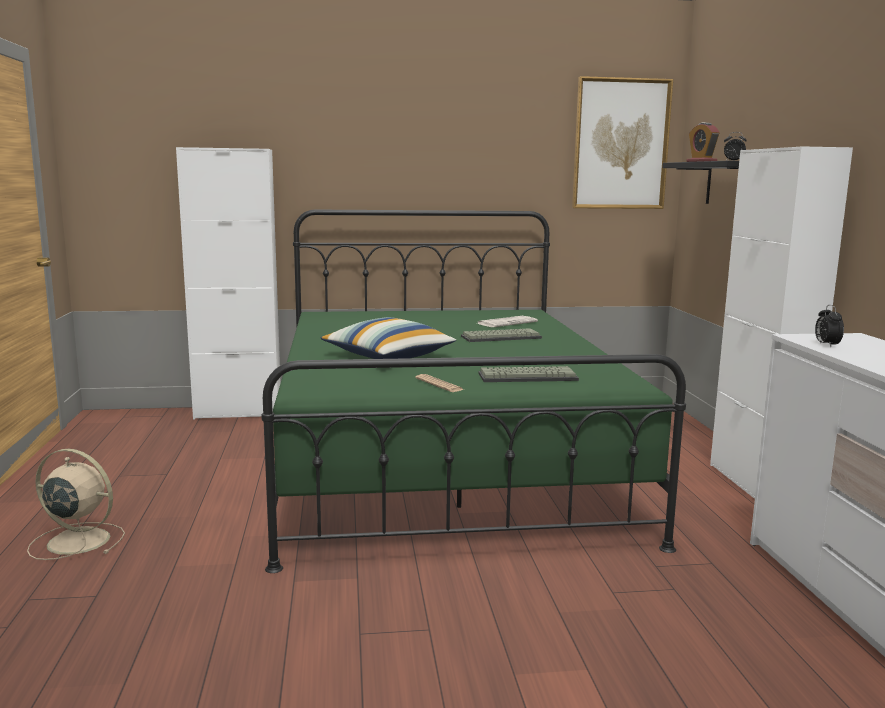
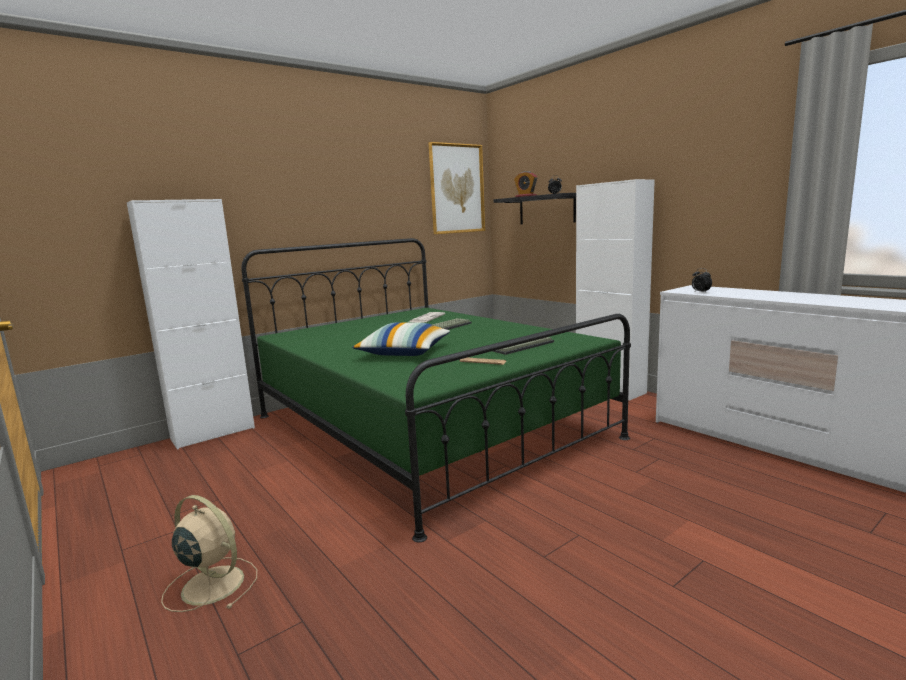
camera: 30 degrees left, 0 degrees up
beige fan [27,449,125,560] -> beige fan turned 45 degrees clockwise [161,495,257,612]

